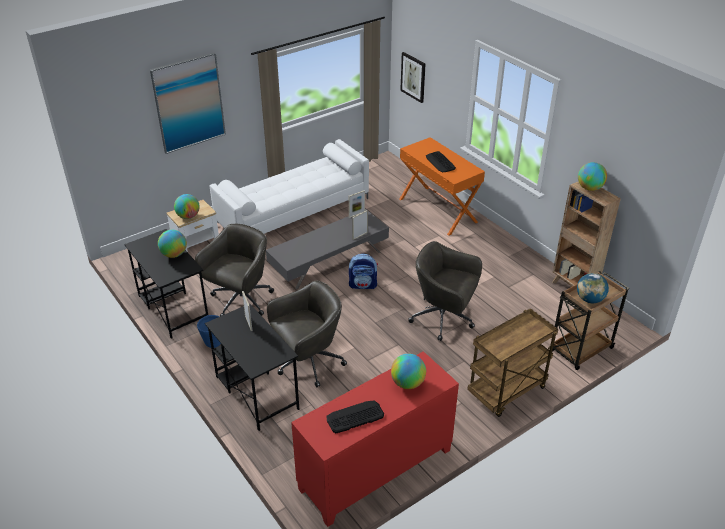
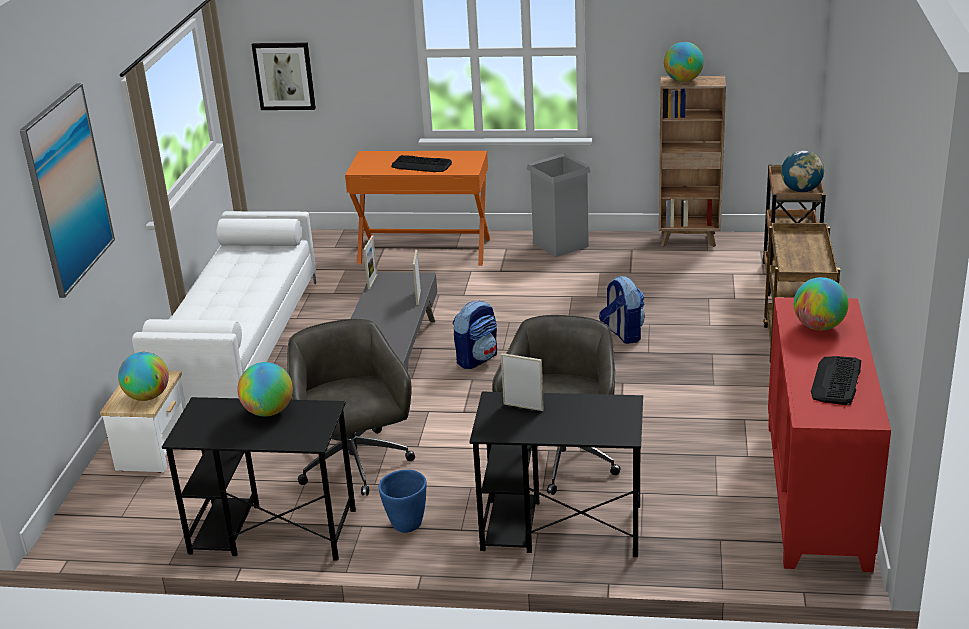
camera: 45 degrees left, 10 degrees down
grey office chair [408,241,482,341] -> backpack [599,276,645,344]
none -> grey trash can [527,153,591,257]

